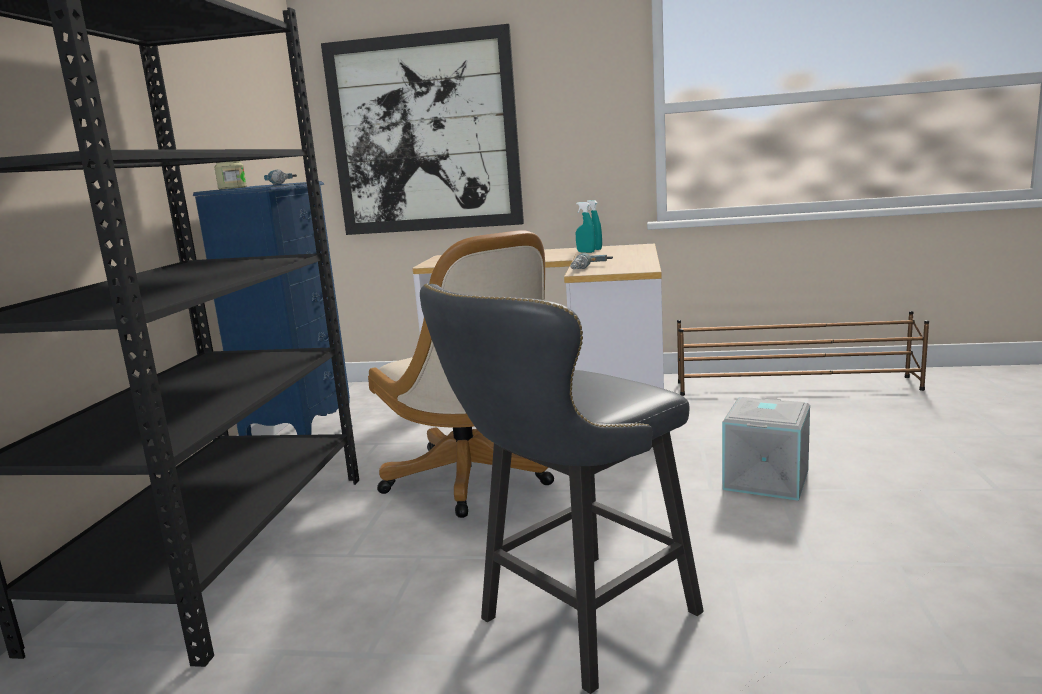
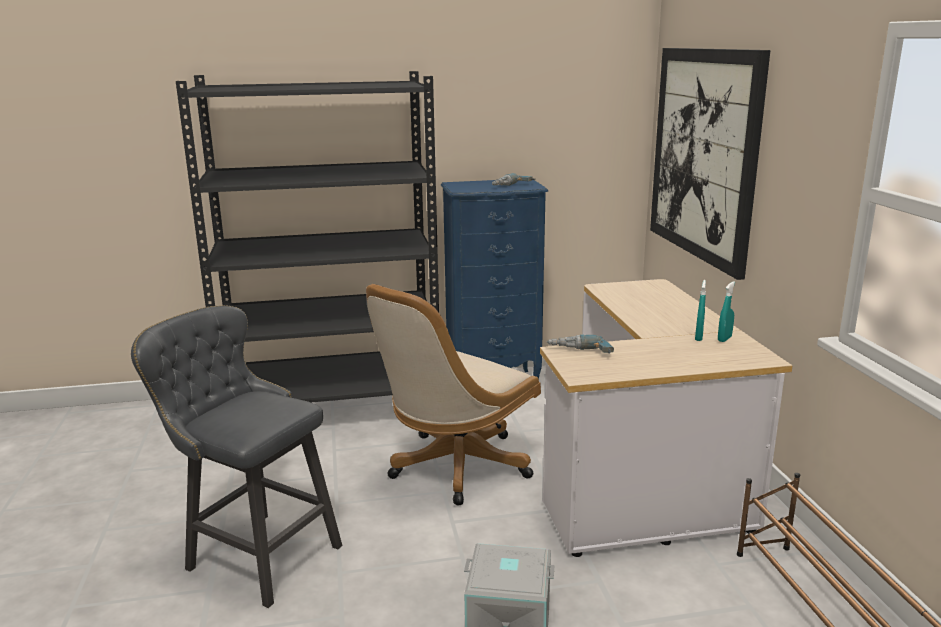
camera: 70 degrees right, 5 degrees up
jar [214,161,247,189] -> none

